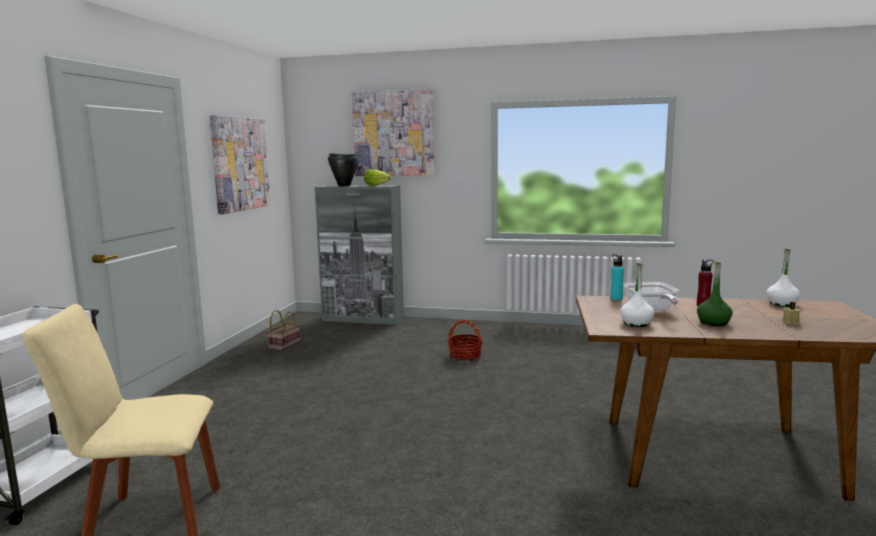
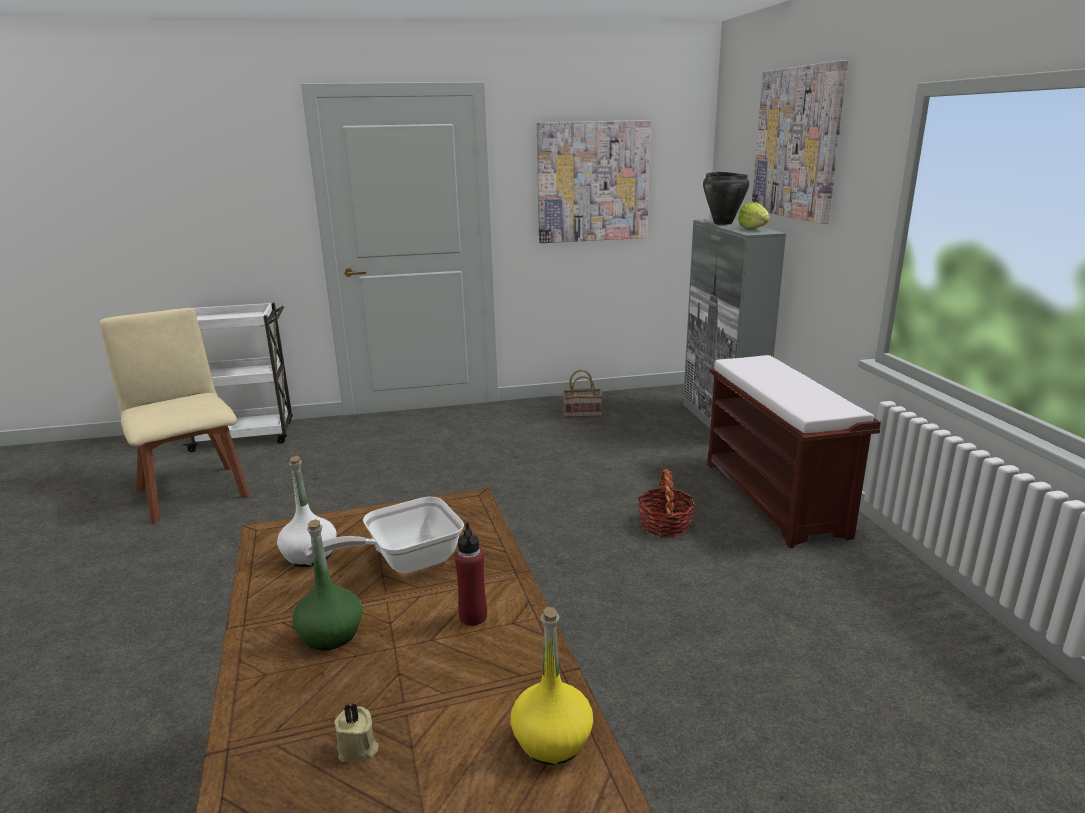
camera: 65 degrees right, 10 degrees up
turquoise bottle [610,254,624,300] -> none
white bottle [766,249,800,307] -> yellow bottle [511,607,593,765]
none -> brown bench [707,355,881,548]

